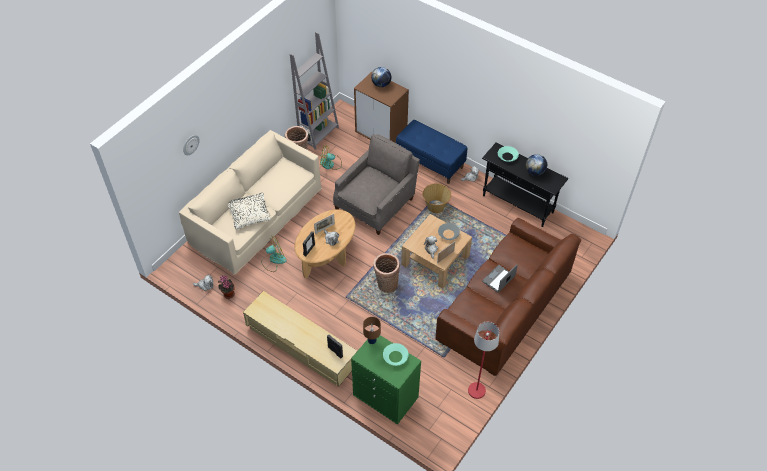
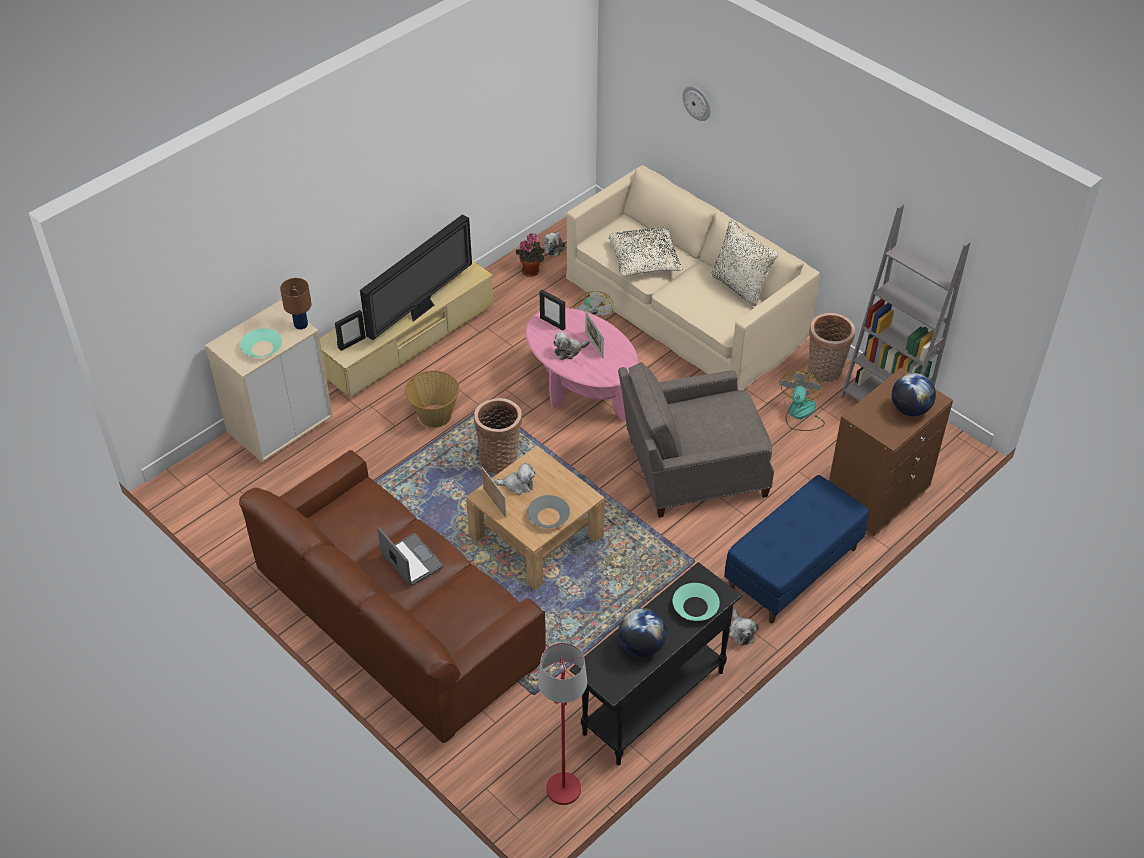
camera: 100 degrees right, 5 degrees down
brown coffee table [295,209,355,279] -> pink coffee table [525,308,638,421]
grey armchair [333,134,420,235] -> grey armchair turned 120 degrees clockwise [618,362,774,518]
green cabinet [351,335,421,425] -> beige cabinet [205,300,333,462]
basket [423,183,451,213] -> basket moved to [405,370,459,428]
red floor lamp [468,322,499,399] -> red floor lamp moved to [538,643,587,805]
none -> television [360,214,472,340]
none -> beige pillow [711,220,778,306]

